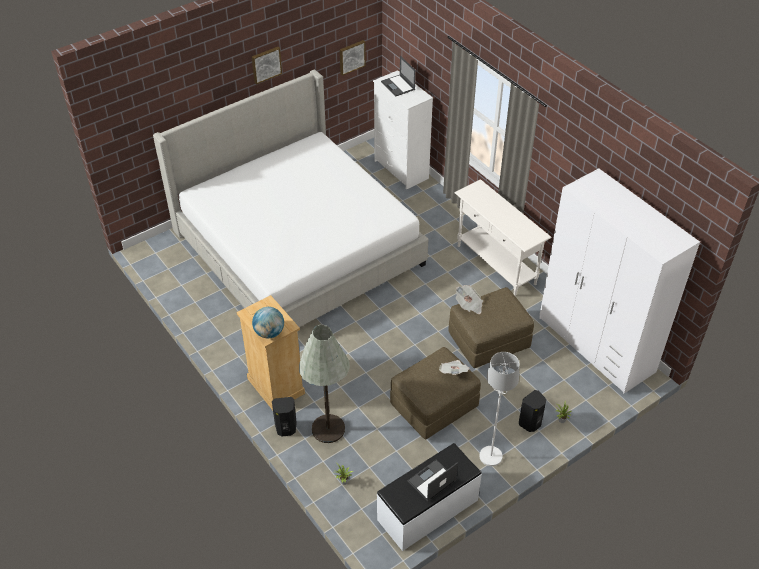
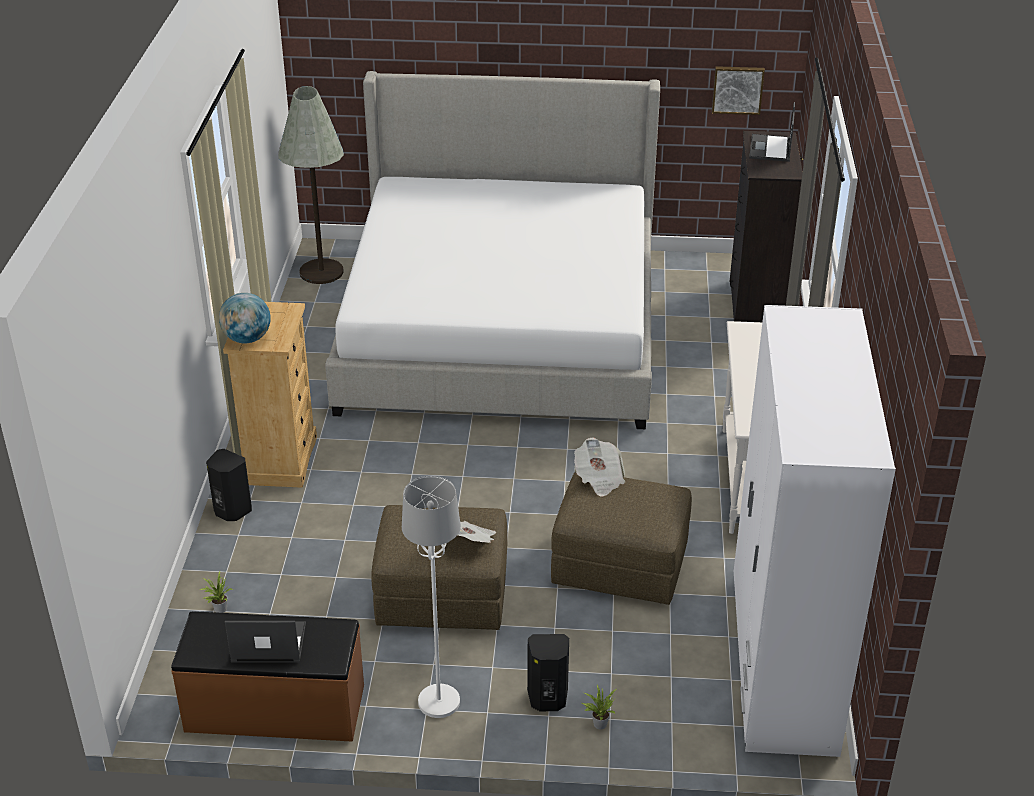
camera: 40 degrees right, 10 degrees down
picture [252,47,282,84] -> none
grey floor lamp [299,325,350,443] -> grey floor lamp moved to [278,86,344,284]
white dresser [373,70,433,190] -> black dresser [730,131,803,322]
white bench [377,443,482,551] -> brown bench [171,611,364,742]

